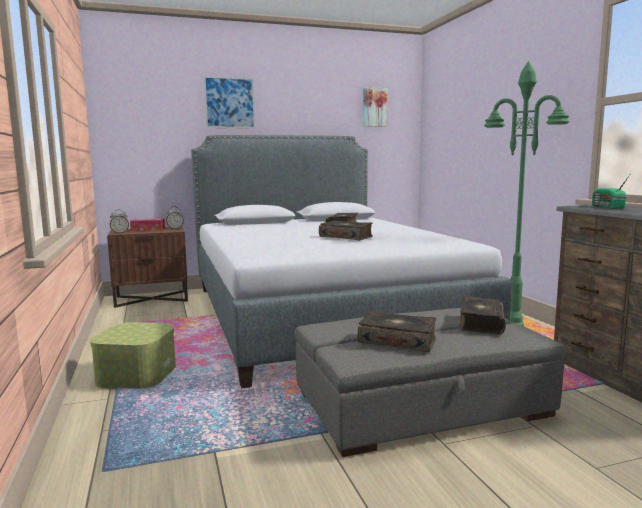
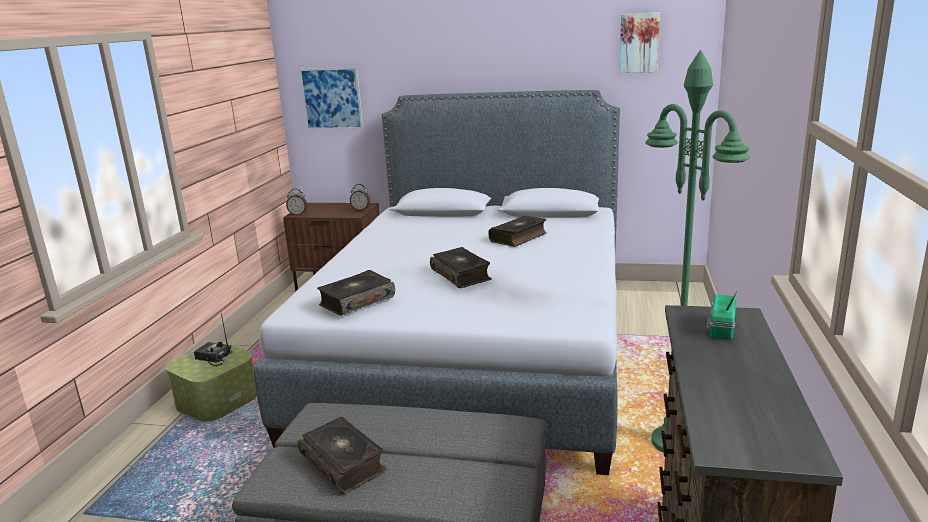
camera: 30 degrees right, 10 degrees up
tissue box [130,219,165,231] -> none
picture [204,76,255,129] -> picture moved to [299,67,363,130]
book [459,296,506,334] -> book moved to [317,270,395,316]
none -> radio [194,313,232,366]

